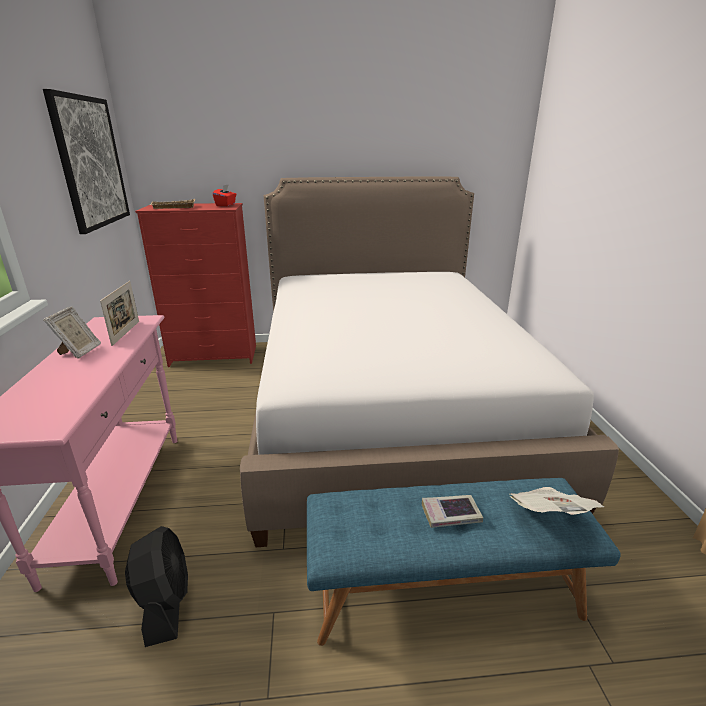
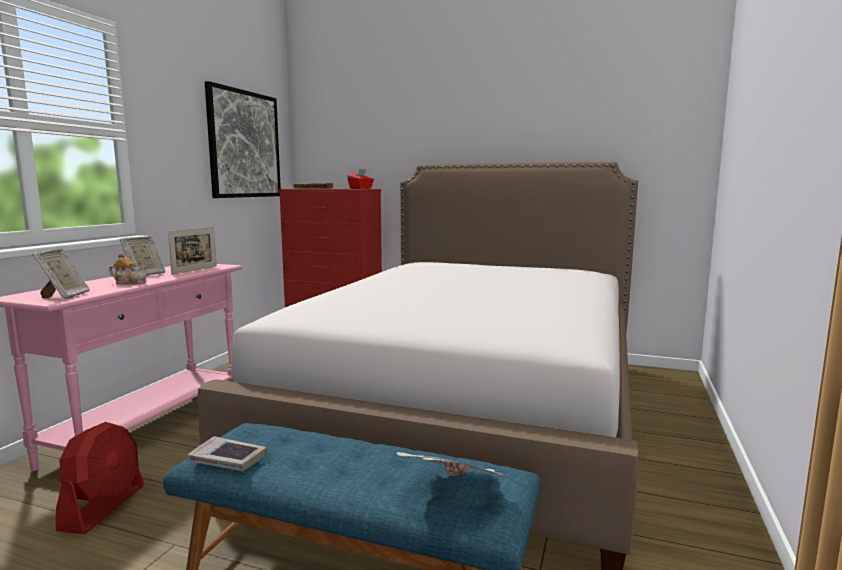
camera: 25 degrees right, 15 degrees down
black fan [125,526,188,647] -> red fan [56,422,144,534]
book [422,495,483,528] -> book moved to [188,436,266,471]
none -> picture frame [32,248,90,299]
none -> teapot [109,253,147,285]

